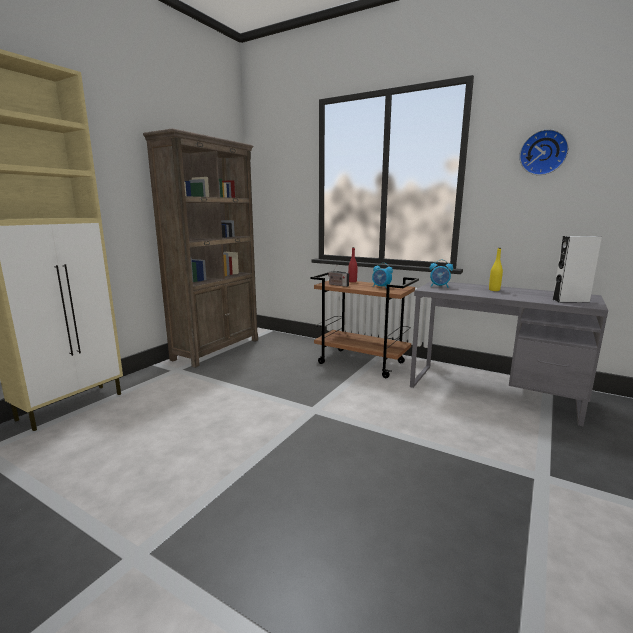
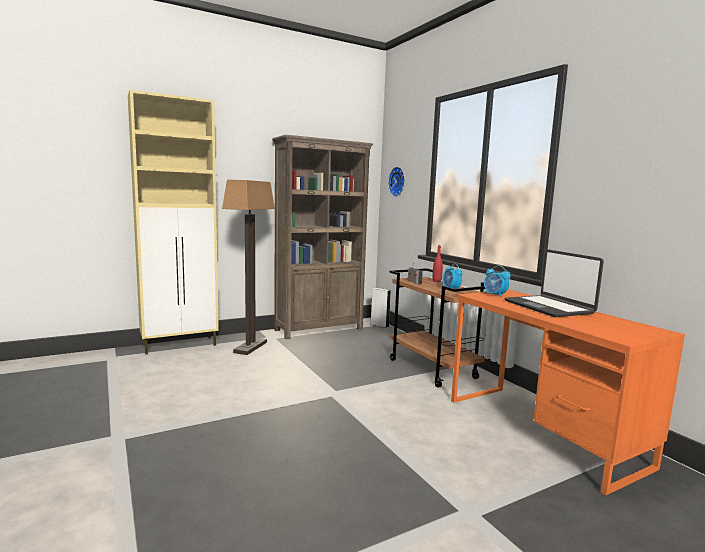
camera: 30 degrees right, 5 degrees down
grey desk [410,281,608,426] -> orange desk [451,290,685,495]
yellow bottle [489,248,503,291] -> laptop [504,250,604,317]
wall clock [519,129,569,175] -> wall clock moved to [388,167,405,197]
white speaker [552,236,602,303] -> white speaker moved to [371,288,391,328]
none -> floor lamp [222,180,275,355]

